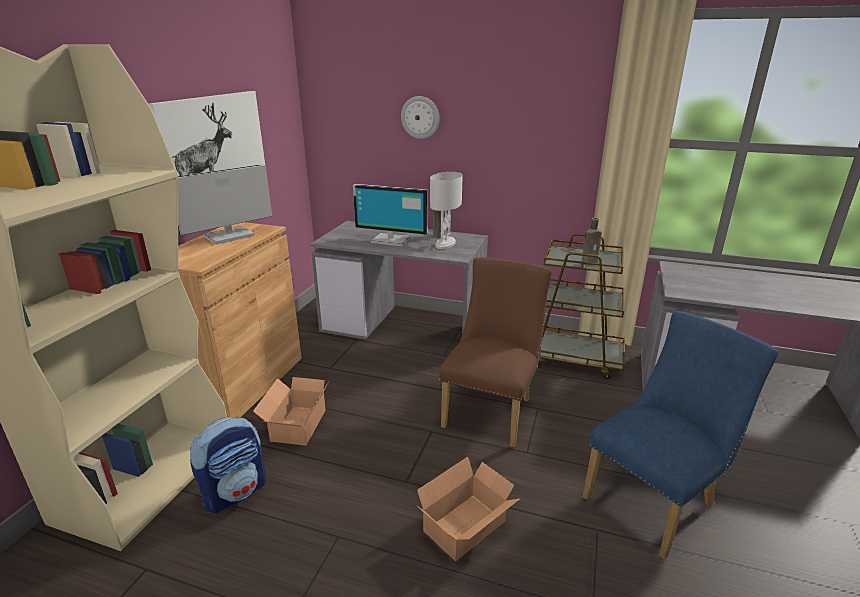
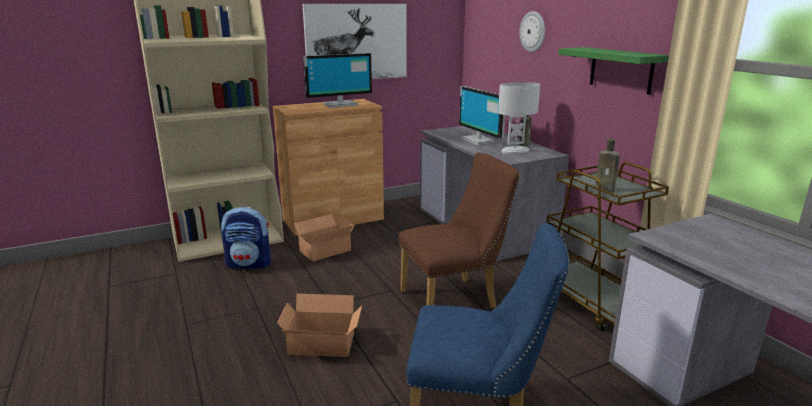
camera: 45 degrees right, 5 degrees down
monitor [178,164,272,245] -> monitor turned 150 degrees clockwise [303,53,372,108]
none -> green shelf [558,47,669,95]

